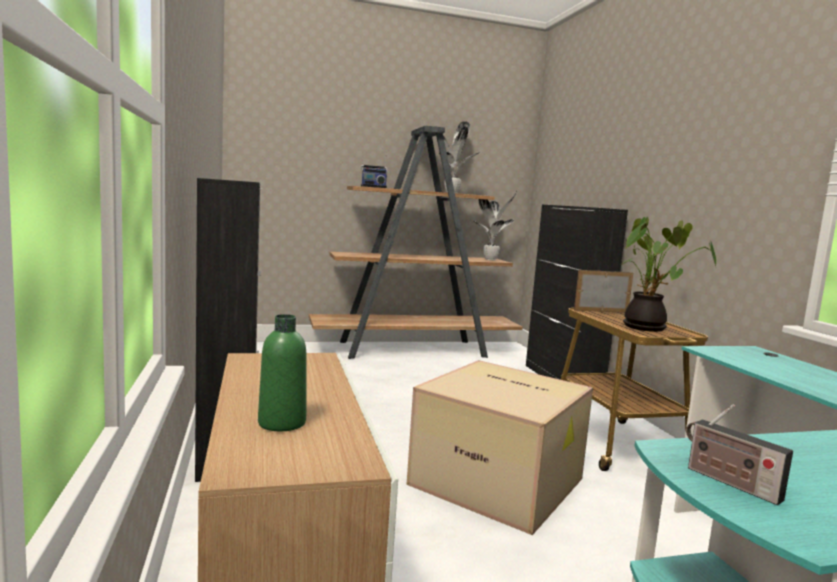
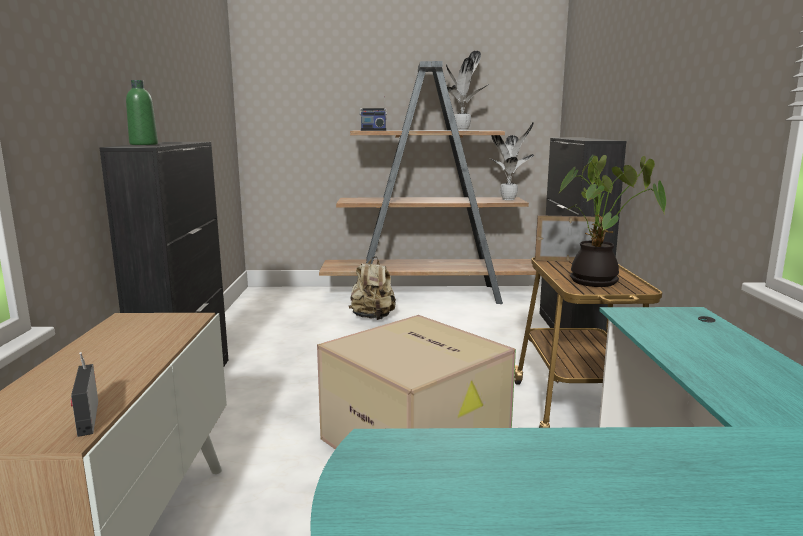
camera: 15 degrees right, 5 degrees up
green bottle [258,314,306,431] -> green bottle moved to [126,80,158,145]
radio [686,404,793,505] -> radio moved to [70,352,98,437]
none -> beige backpack [349,257,396,320]

